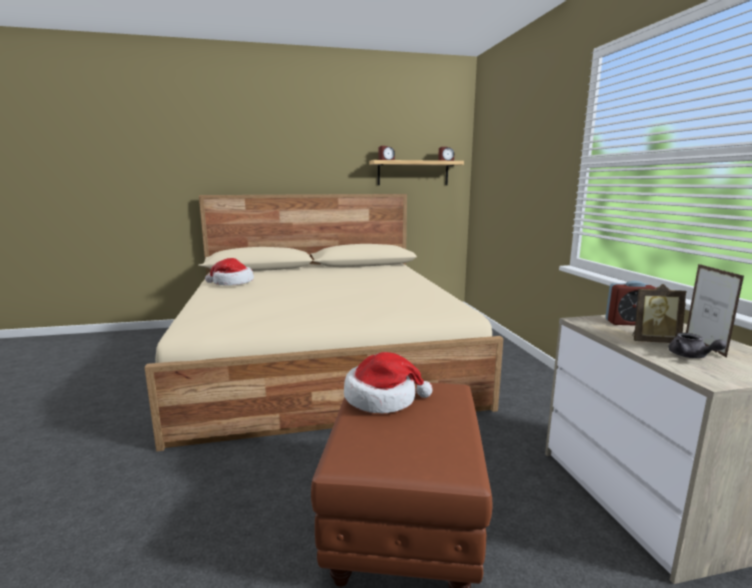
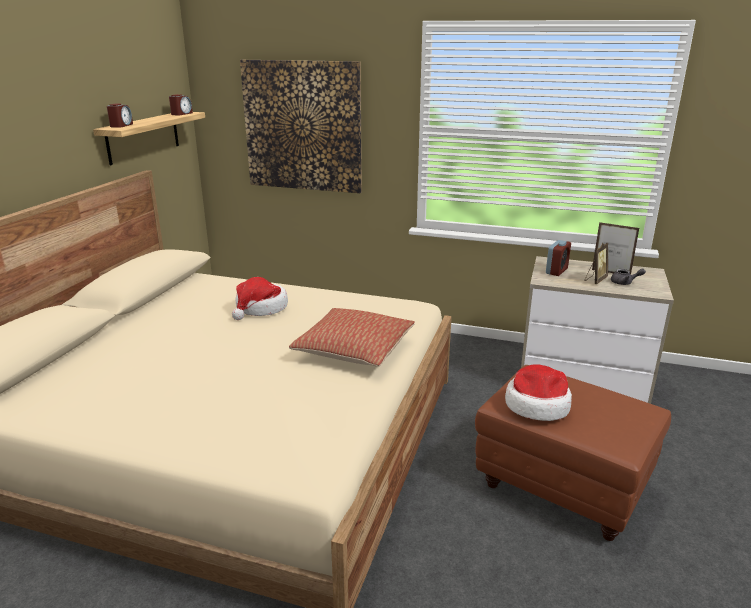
camera: 60 degrees left, 10 degrees up
hat [205,258,254,286] -> hat moved to [232,277,288,320]
none -> picture [240,60,362,193]
none -> pillow [289,308,415,367]

